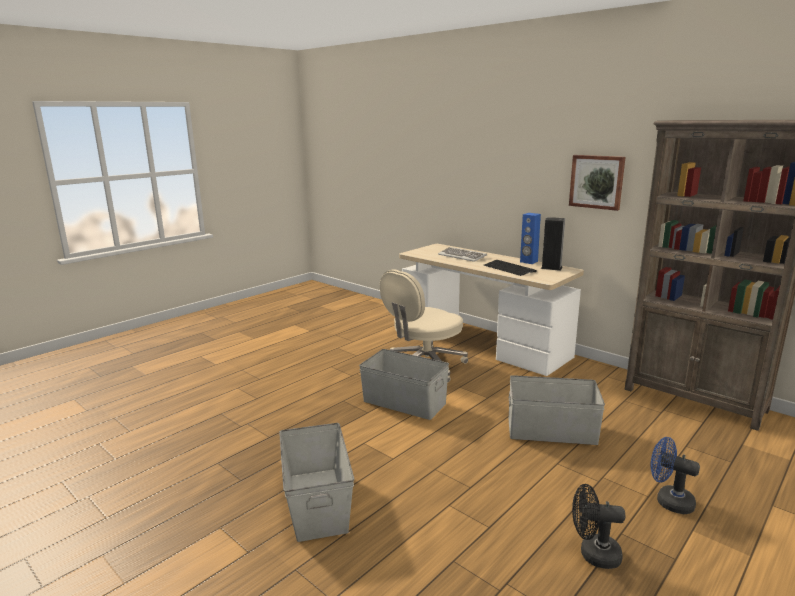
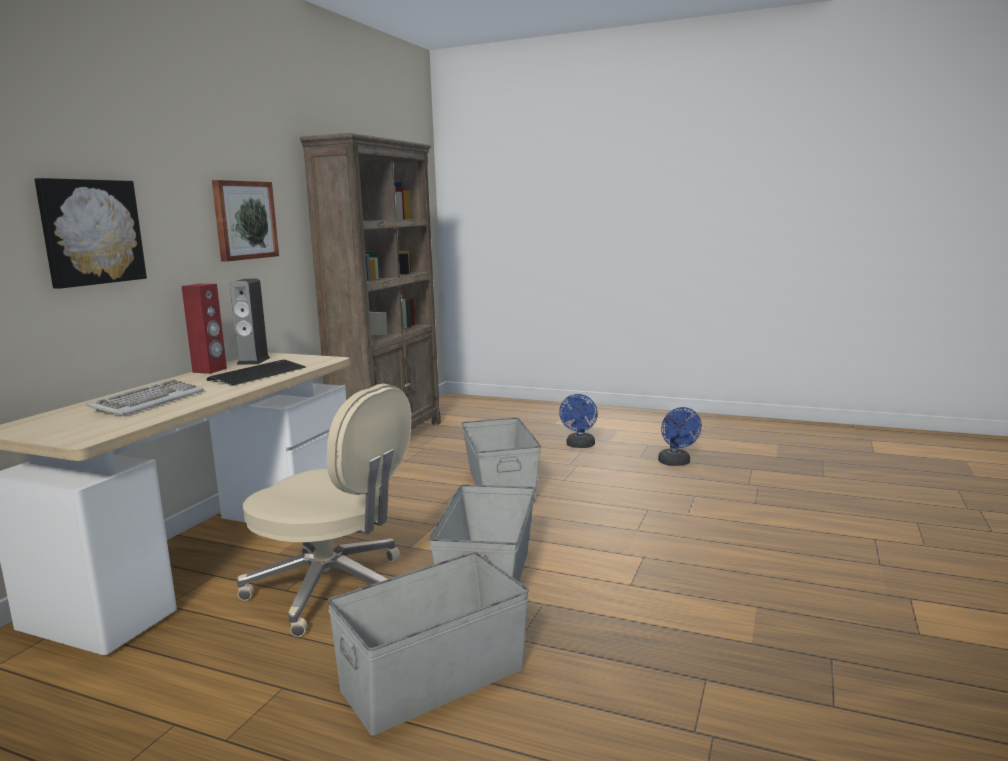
camera: 110 degrees left, 5 degrees down
grey storage box [279,423,354,542] -> grey storage box moved to [327,552,529,736]
blue speaker [520,213,541,264] -> red speaker [181,284,227,374]
black fan [572,484,625,569] -> blue fan [658,407,702,466]
none -> picture [35,178,147,289]

